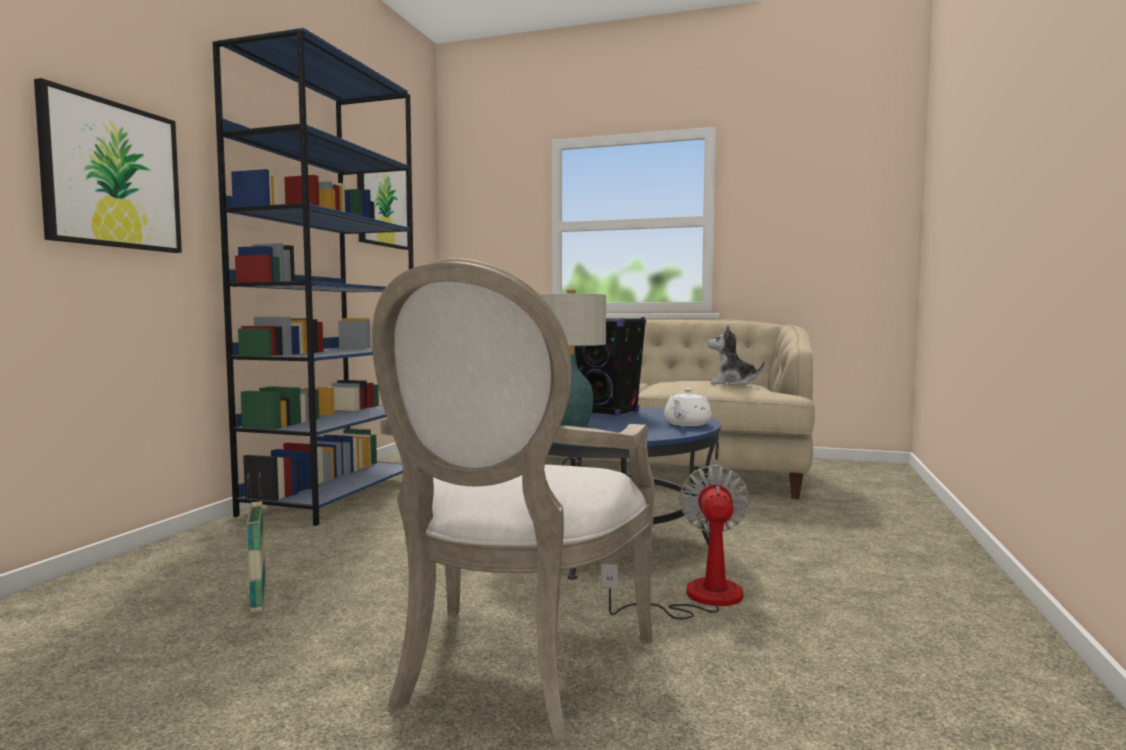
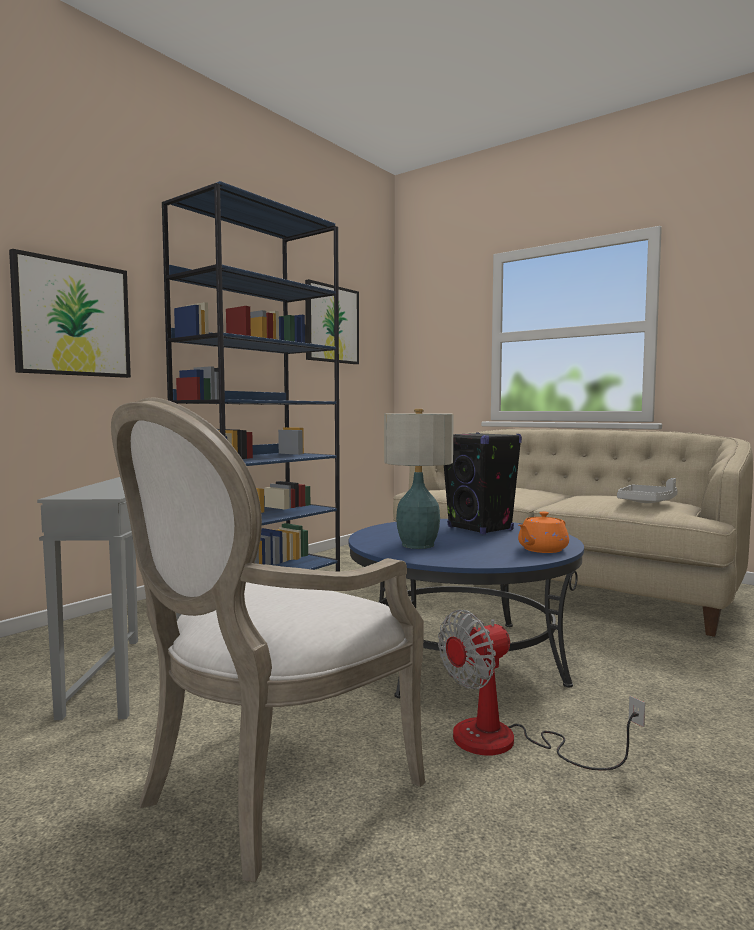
camera: 20 degrees right, 0 degrees up
basket [247,472,266,614] -> grey side table [37,477,181,720]
fan [601,465,750,620] -> fan turned 150 degrees counterclockwise [438,610,645,771]
white teapot [664,388,712,426] -> orange teapot [518,511,569,553]
plush toy [708,325,765,385] -> grey tray [617,478,678,503]

